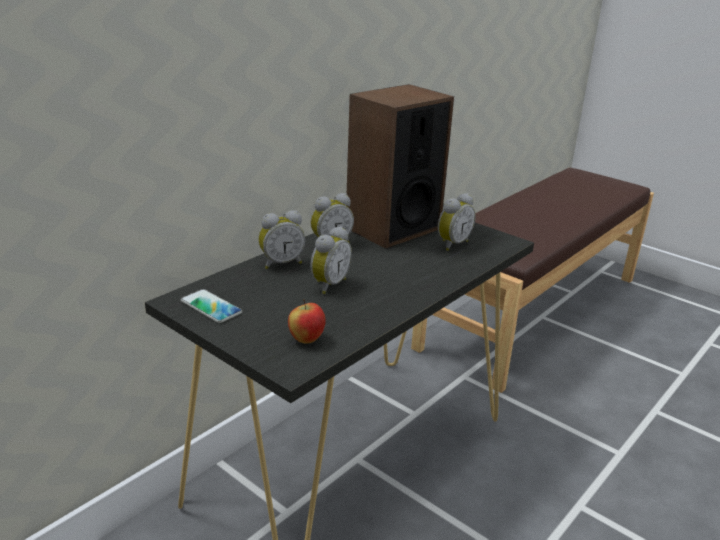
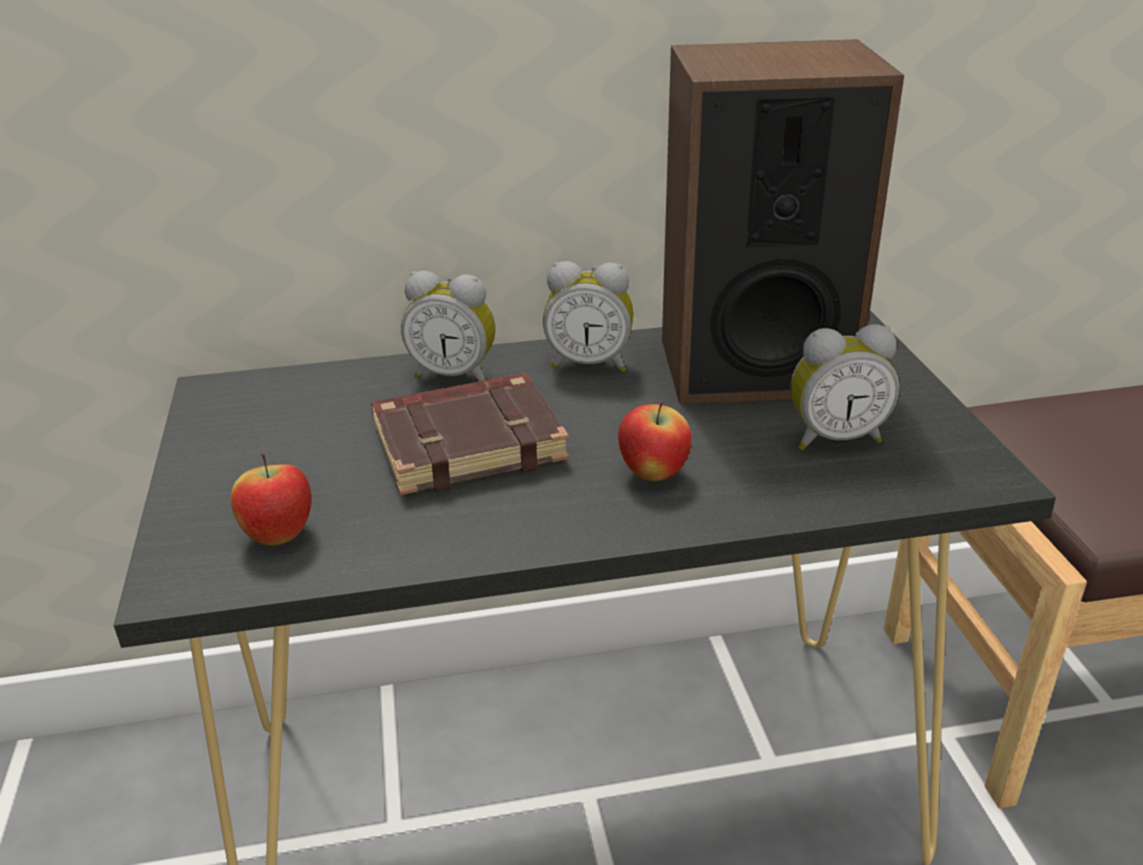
camera: 40 degrees right, 5 degrees up
phone [181,289,242,323] -> none
alarm clock [310,226,352,294] -> brown book [371,373,569,495]
none -> apple [618,402,691,481]

